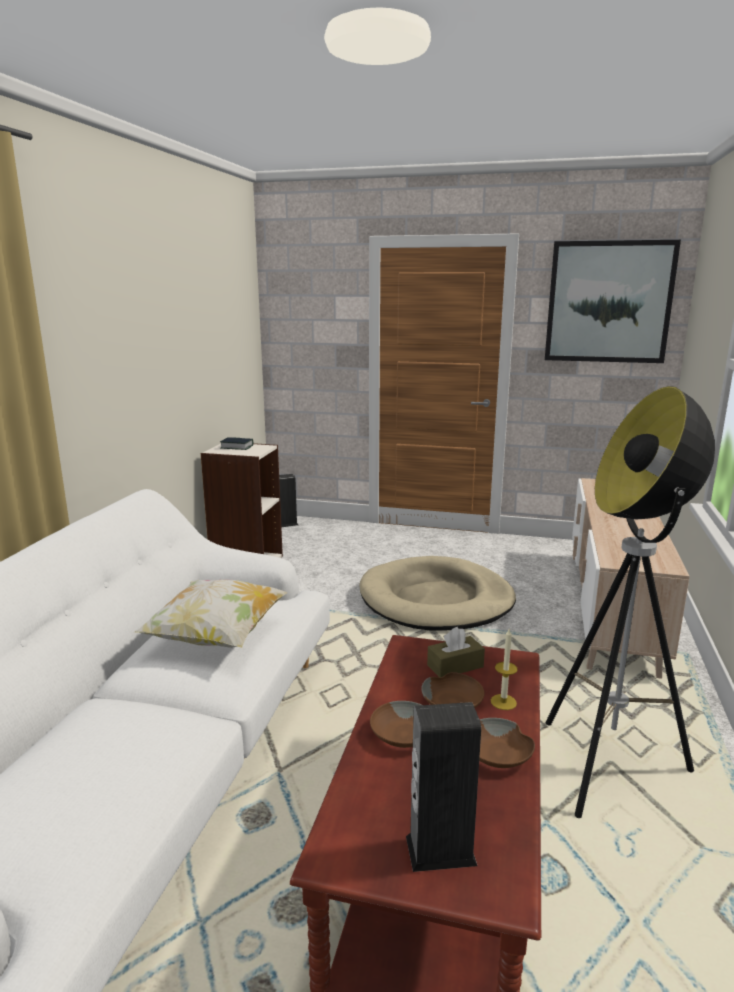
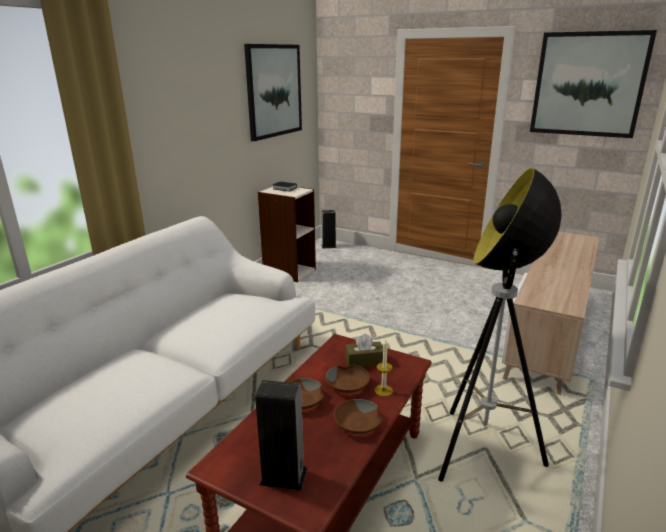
camera: 15 degrees right, 5 degrees up
pillow [133,580,288,648] -> none
beige dog bed [359,556,516,631] -> none
none -> picture [244,44,302,141]

